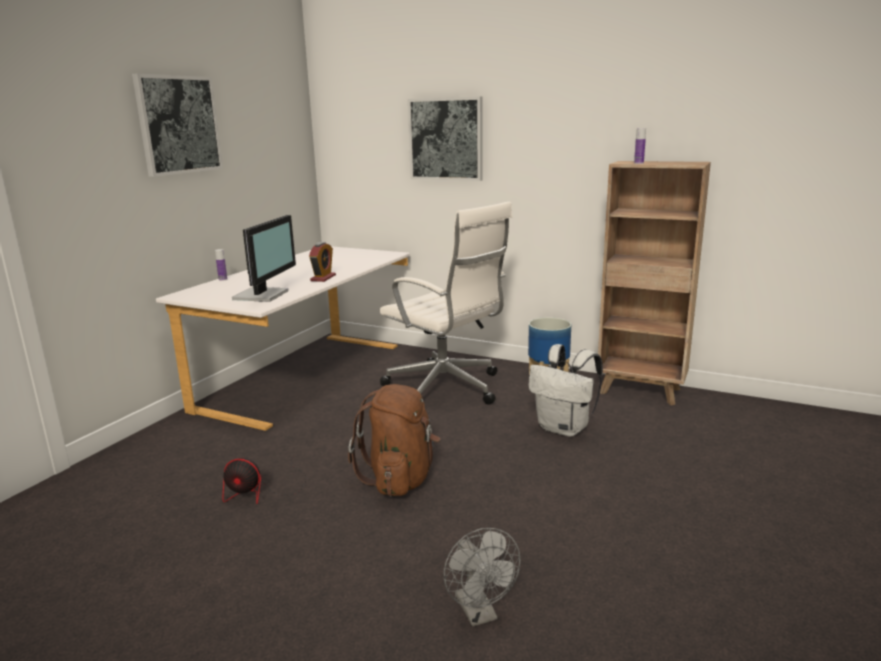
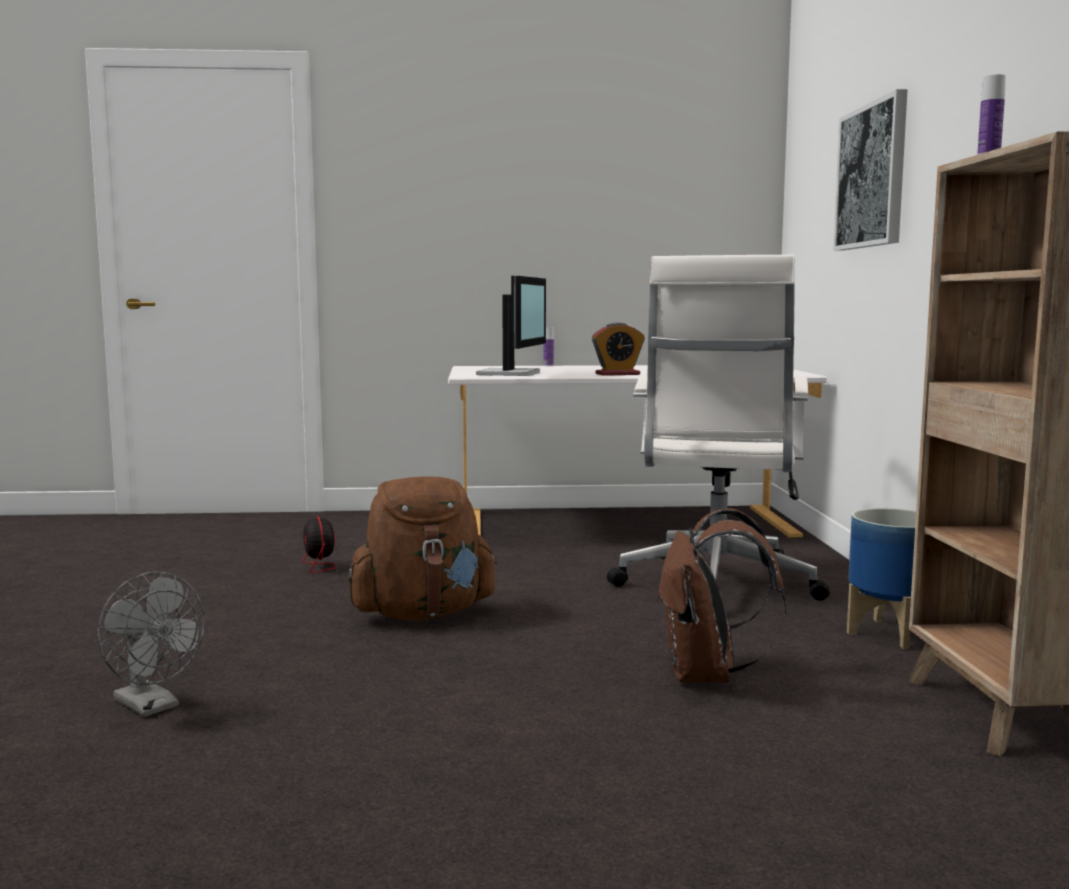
camera: 60 degrees right, 10 degrees down
picture [132,74,223,177] -> none
monitor [232,215,296,302] -> monitor turned 60 degrees counterclockwise [476,276,546,376]
grey fan [444,528,521,627] -> grey fan turned 90 degrees counterclockwise [97,572,205,717]
white backpack [528,344,603,437] -> brown backpack [657,508,786,683]

